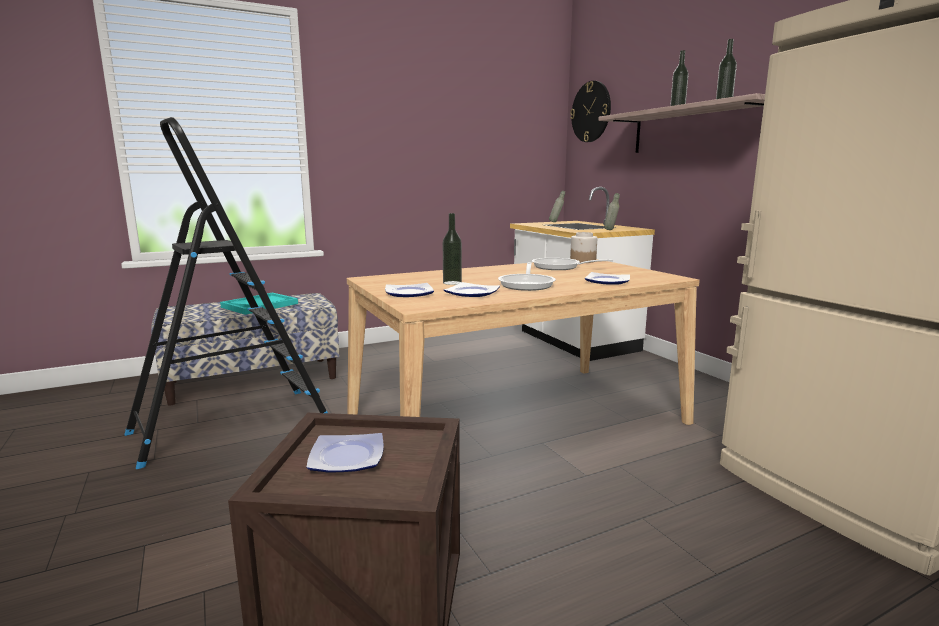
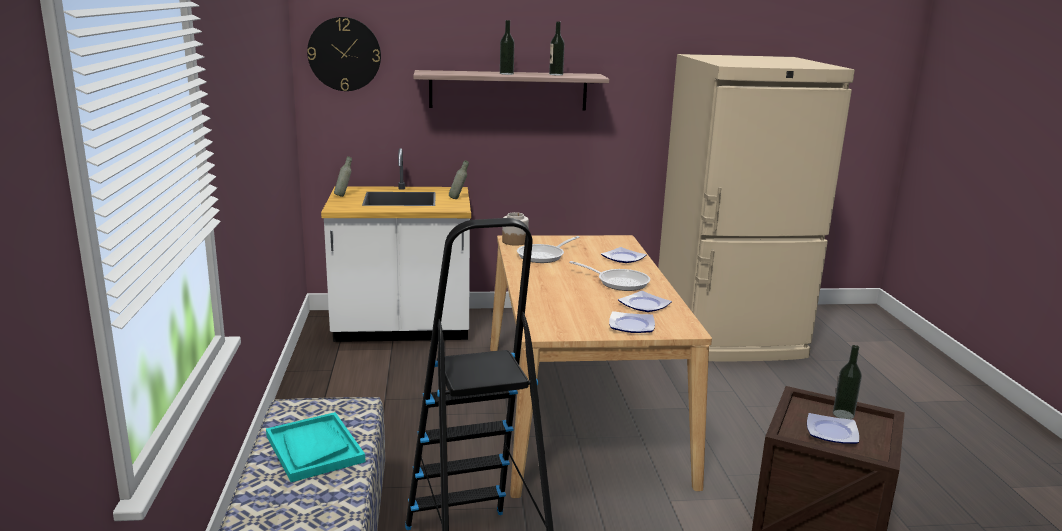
camera: 70 degrees left, 5 degrees up
bottle [443,213,462,285] -> bottle moved to [833,345,862,419]

